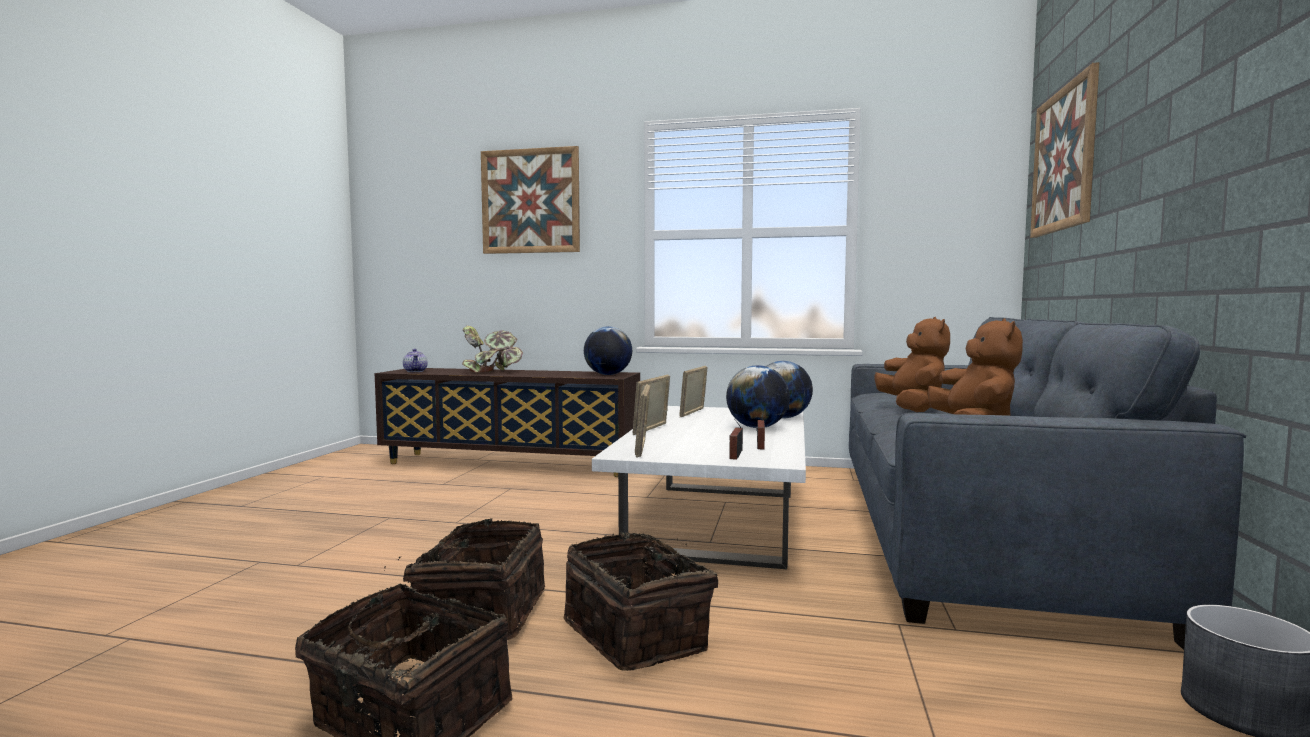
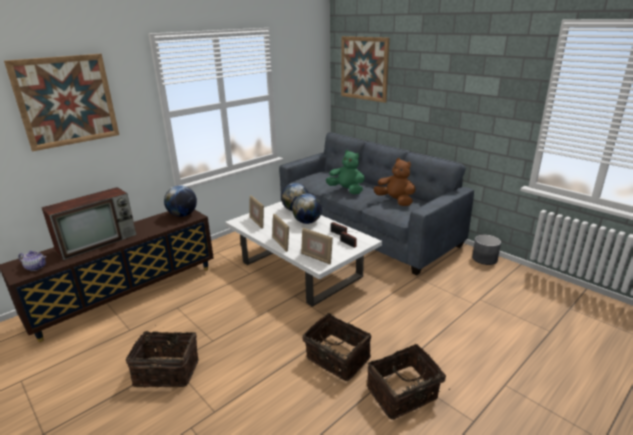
camera: 55 degrees left, 20 degrees up
potted plant [462,326,523,373] -> television [41,187,137,260]
basket [564,532,718,671] -> basket moved to [126,325,199,387]
brown plush toy [874,317,950,412] -> green plush toy [326,150,365,194]

